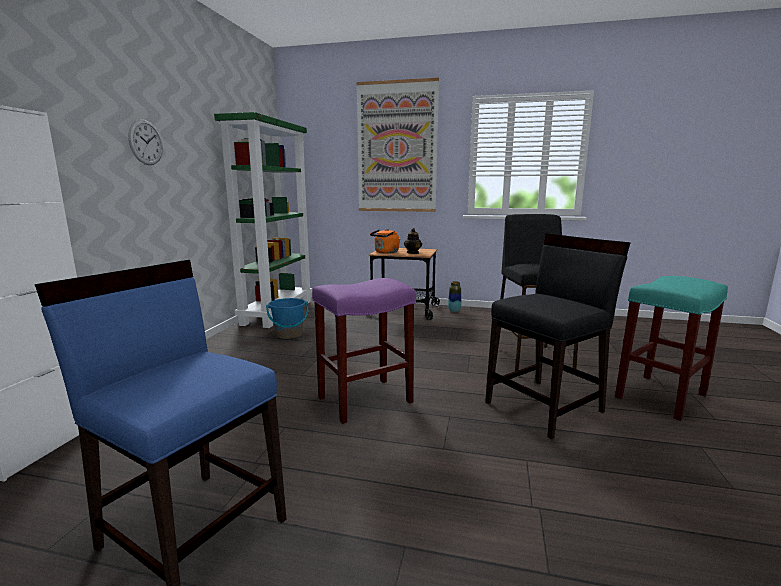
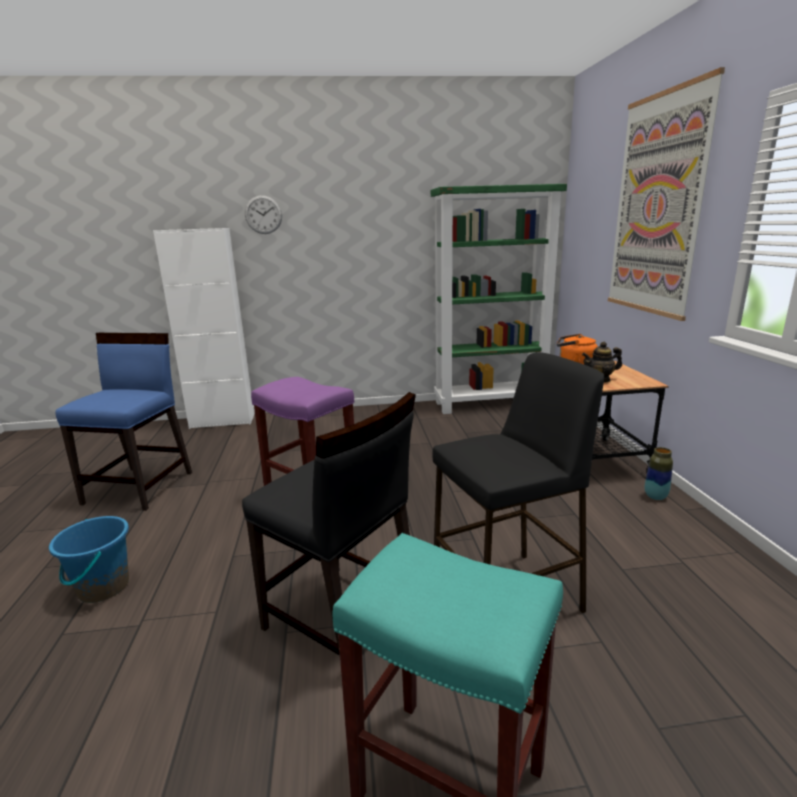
camera: 70 degrees right, 5 degrees up
wall clock [128,119,163,165] -> wall clock moved to [245,195,282,234]
blue bucket [266,298,308,339] -> blue bucket moved to [49,516,129,603]

